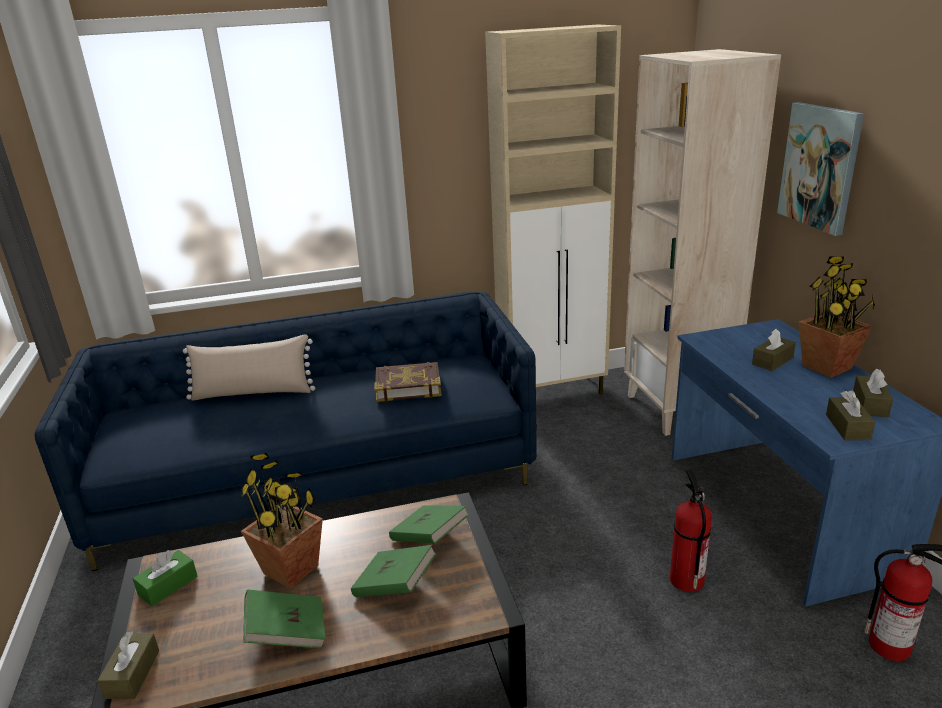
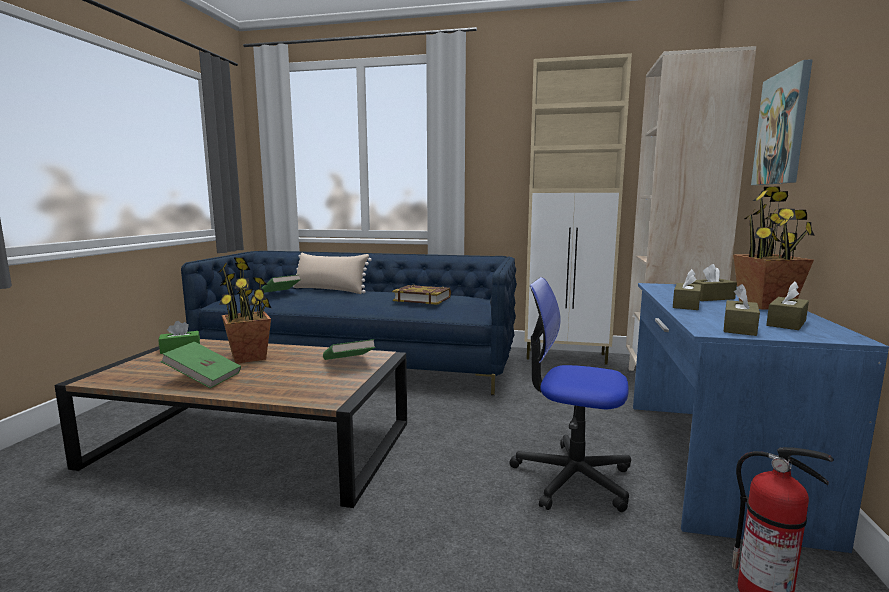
camera: 25 degrees right, 15 degrees down
brown tissue box [97,631,159,699] -> brown tissue box moved to [673,269,701,310]
green book [351,545,436,597] -> green book moved to [261,275,301,293]
fire extinguisher [670,469,712,592] -> office chair [509,277,631,512]

